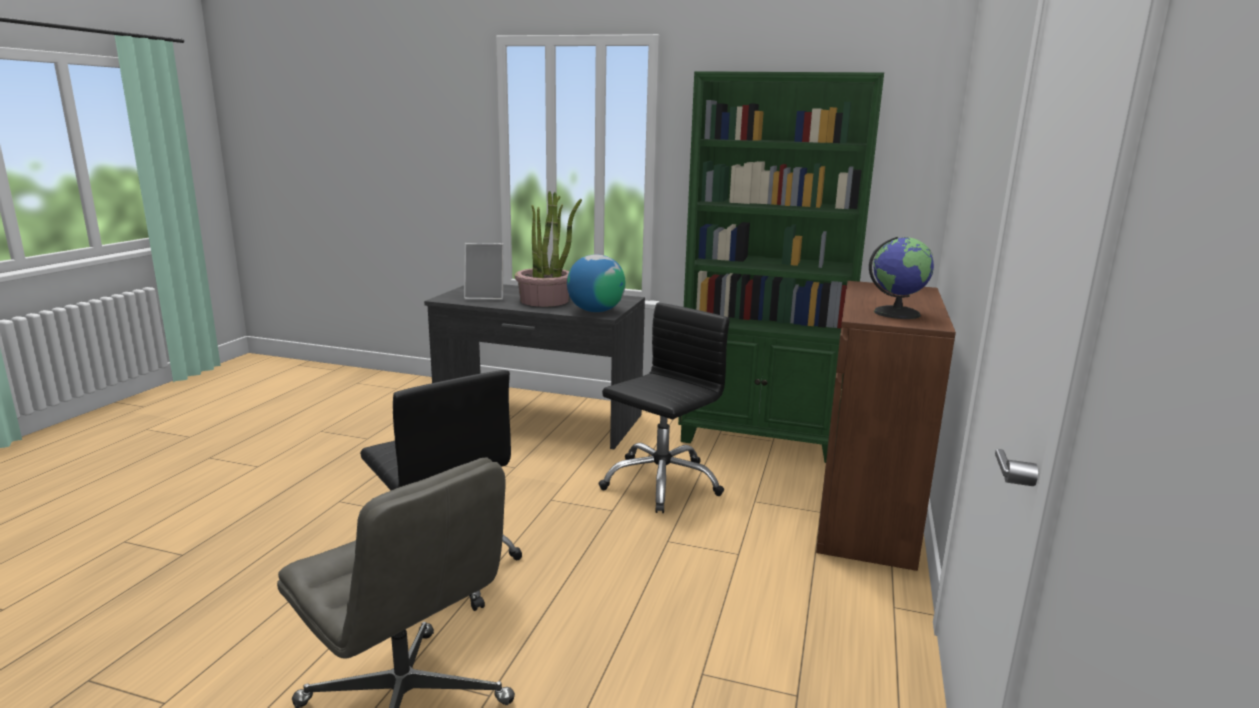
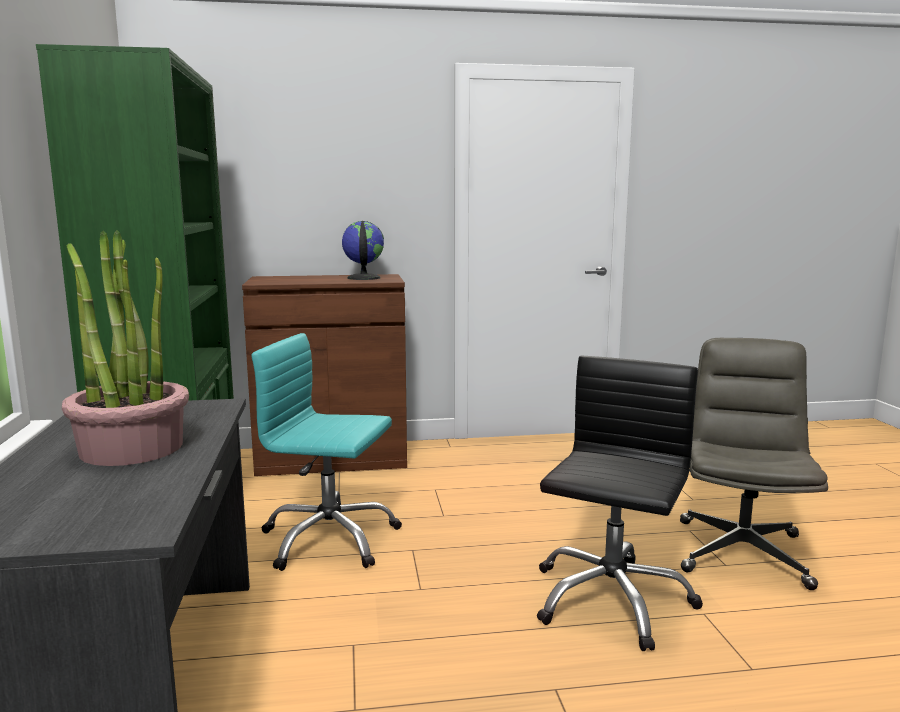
camera: 115 degrees left, 5 degrees down
picture frame [464,243,504,300] -> none
globe [567,254,625,312] -> none
black office chair [598,302,730,513] -> turquoise office chair [251,333,402,571]

